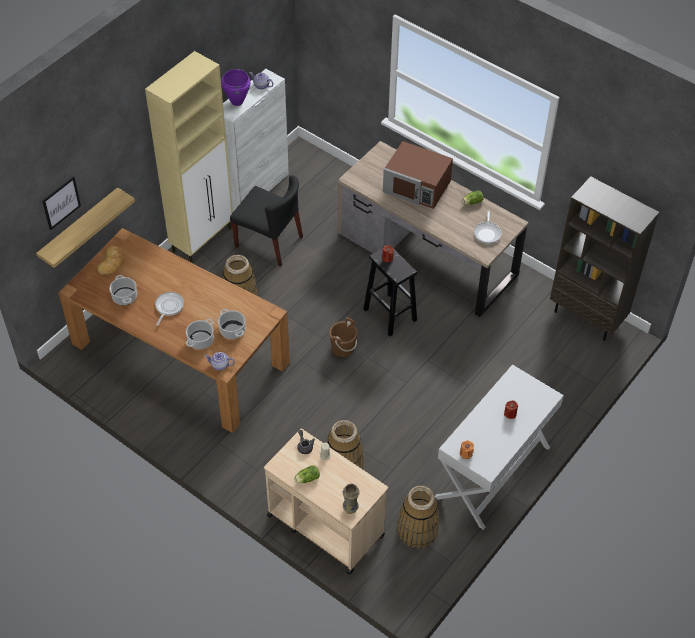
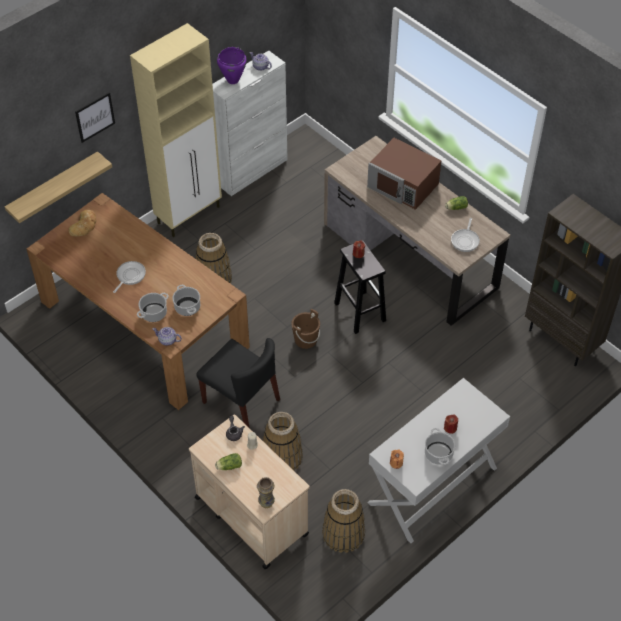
camera: 10 degrees right, 0 degrees up
picture [42,176,81,230] -> picture moved to [75,92,115,143]
cooking pot [109,275,137,305] -> cooking pot moved to [425,428,455,465]
black chair [230,175,303,267] -> black chair moved to [196,338,280,428]

